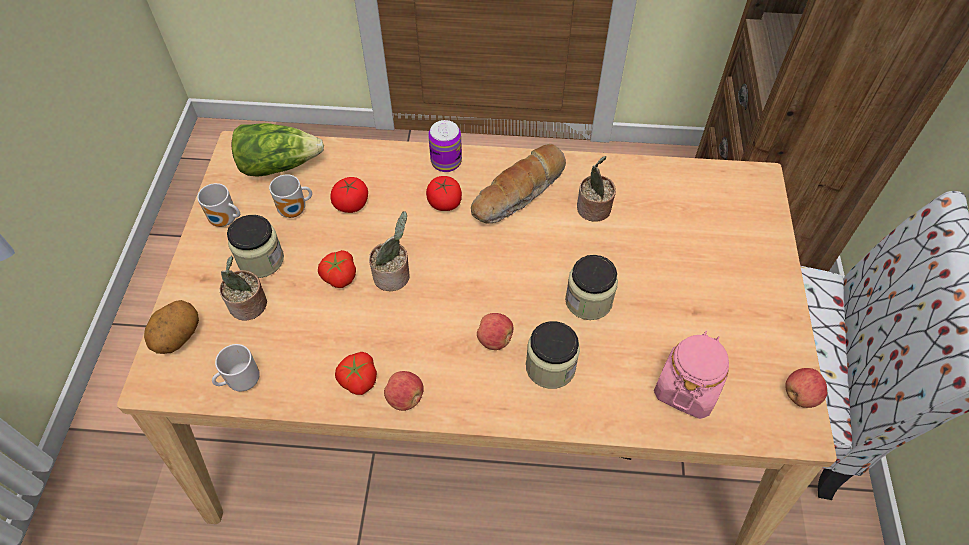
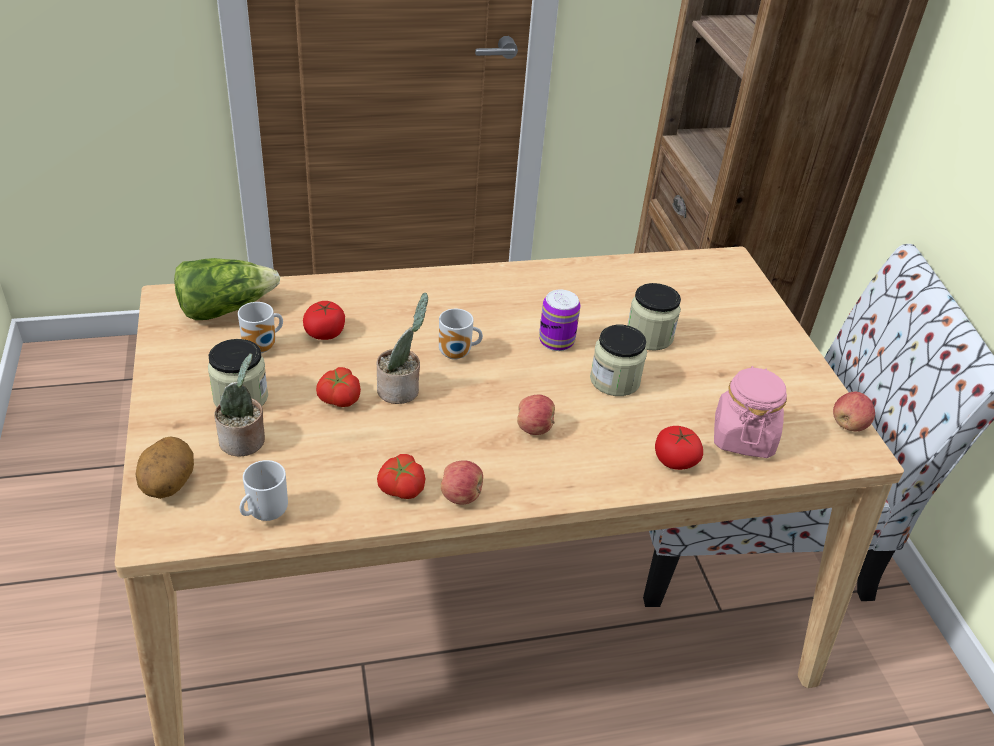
camera: 20 degrees left, 15 degrees down
mug [197,183,240,227] -> mug moved to [439,309,483,360]
tomato [426,176,462,211] -> tomato moved to [655,426,703,470]
can [428,120,462,172] -> can moved to [539,289,581,351]
bread [471,144,566,223] -> none
jar [526,321,580,389] -> jar moved to [627,283,681,351]
potted plant [577,156,616,222] -> none

